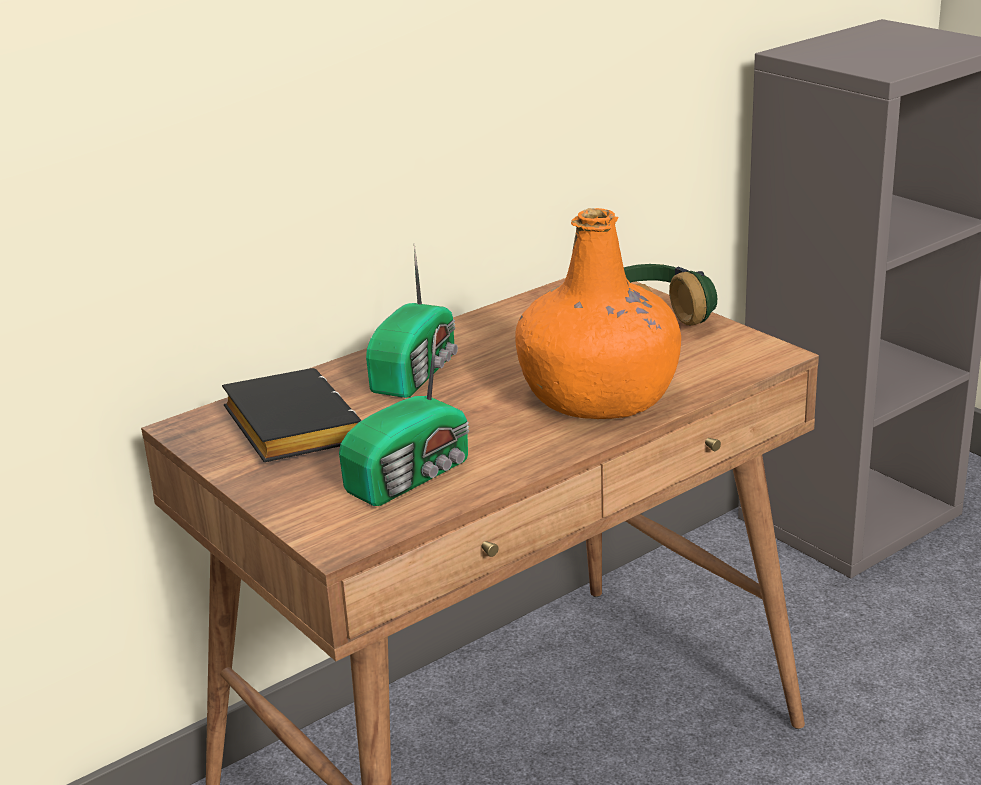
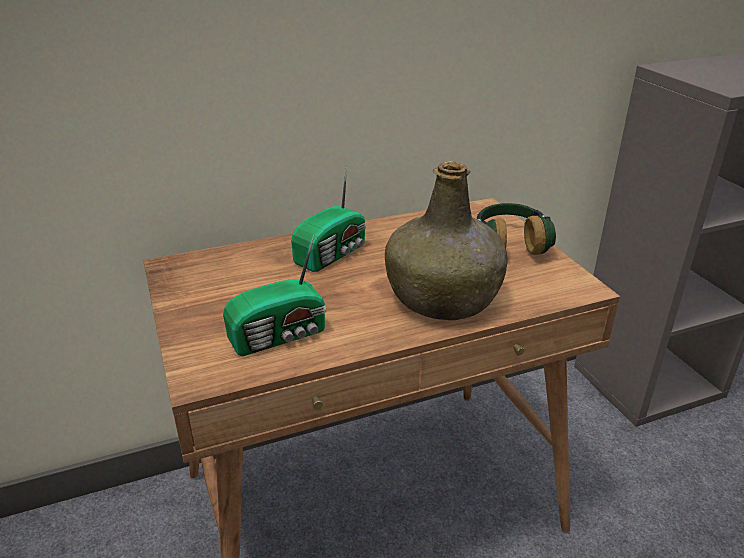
camera: 15 degrees right, 5 degrees up
black book [222,368,362,462] -> none
orange bottle [515,208,681,419] -> green bottle [385,161,508,320]

